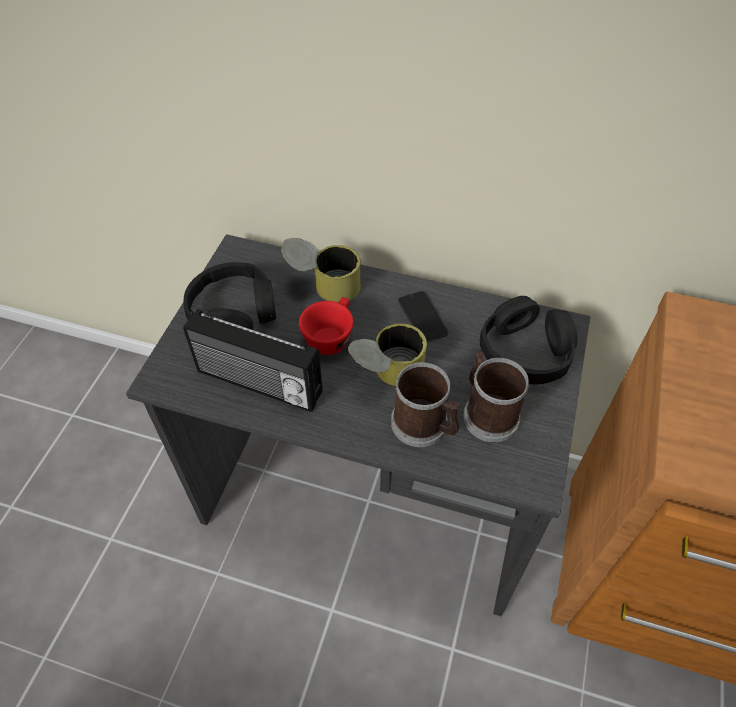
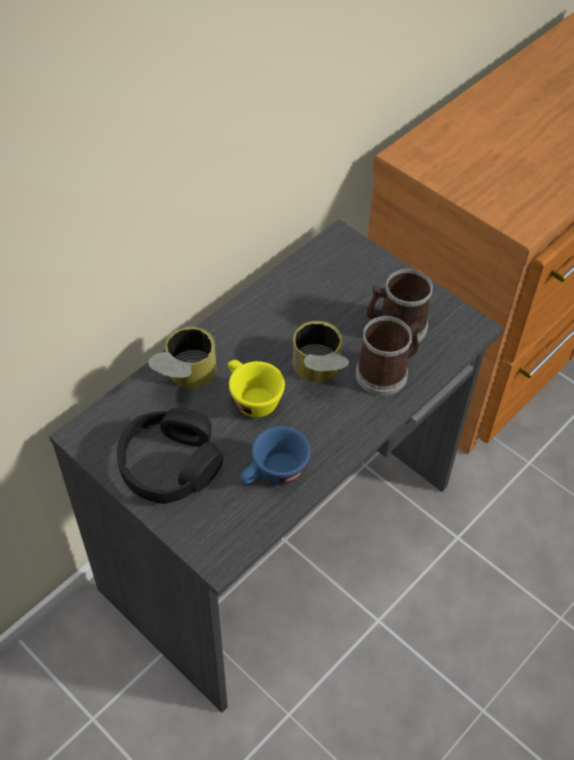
camera: 65 degrees left, 0 degrees up
radio [183,309,323,412] -> blue cup [240,426,310,485]
red cup [299,297,354,355] -> yellow cup [228,360,285,417]
phone [398,291,449,342] -> none
black headphones [480,296,577,385] -> none

